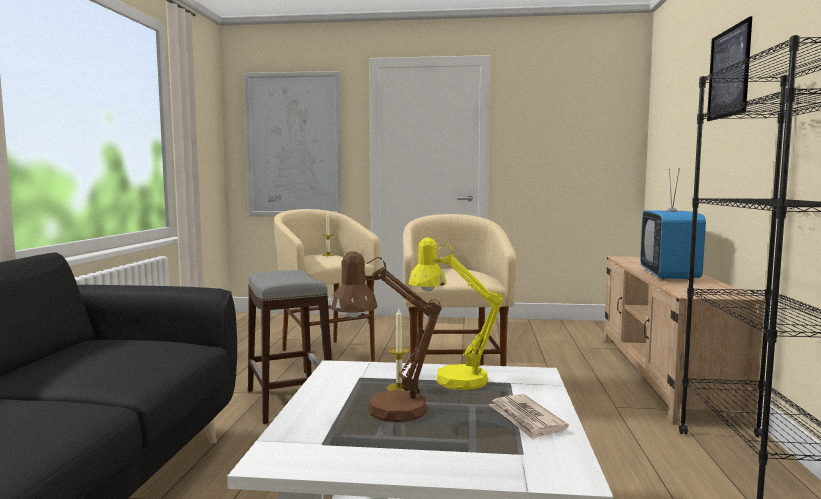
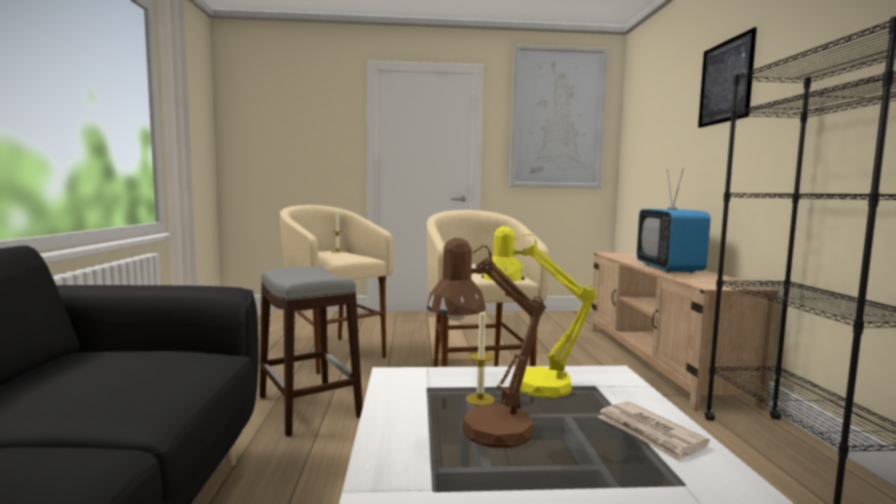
camera: 10 degrees left, 0 degrees up
picture [243,71,342,216] -> picture moved to [509,44,609,189]

